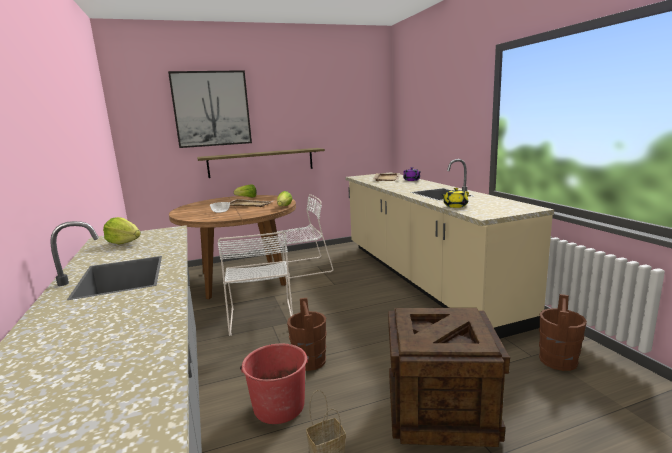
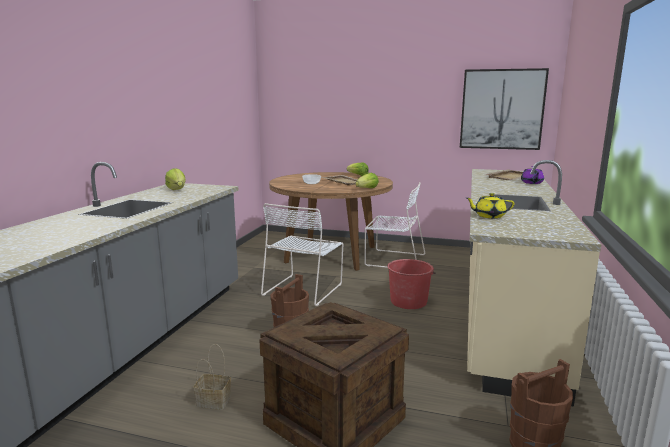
camera: 35 degrees right, 0 degrees up
picture [168,70,252,148] -> picture moved to [460,68,549,150]
shelf [197,148,325,178] -> none
red bucket [240,344,309,424] -> red bucket moved to [387,259,436,309]

